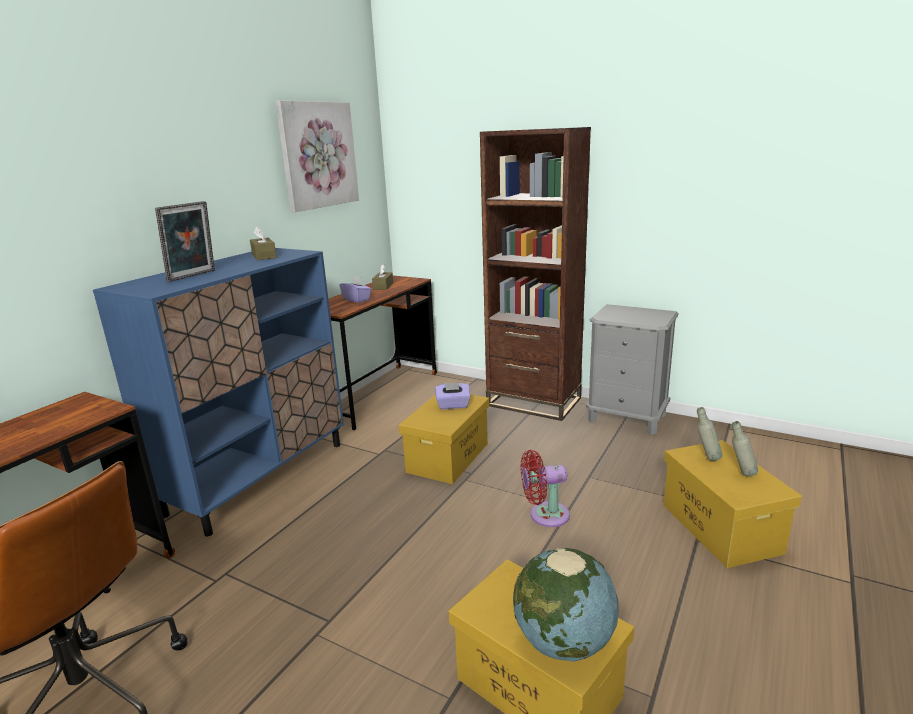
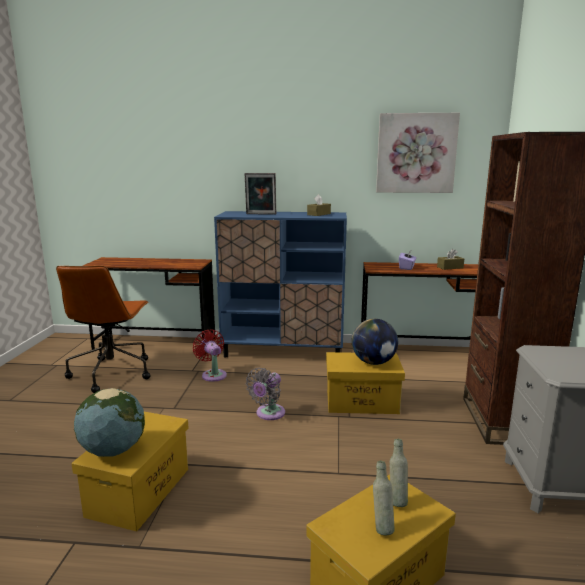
camera: 65 degrees right, 5 degrees down
purple tissue box [435,383,470,409] -> globe [352,319,398,365]
red fan [521,450,570,527] -> red fan moved to [193,330,227,382]
none -> grey fan [246,368,285,420]

